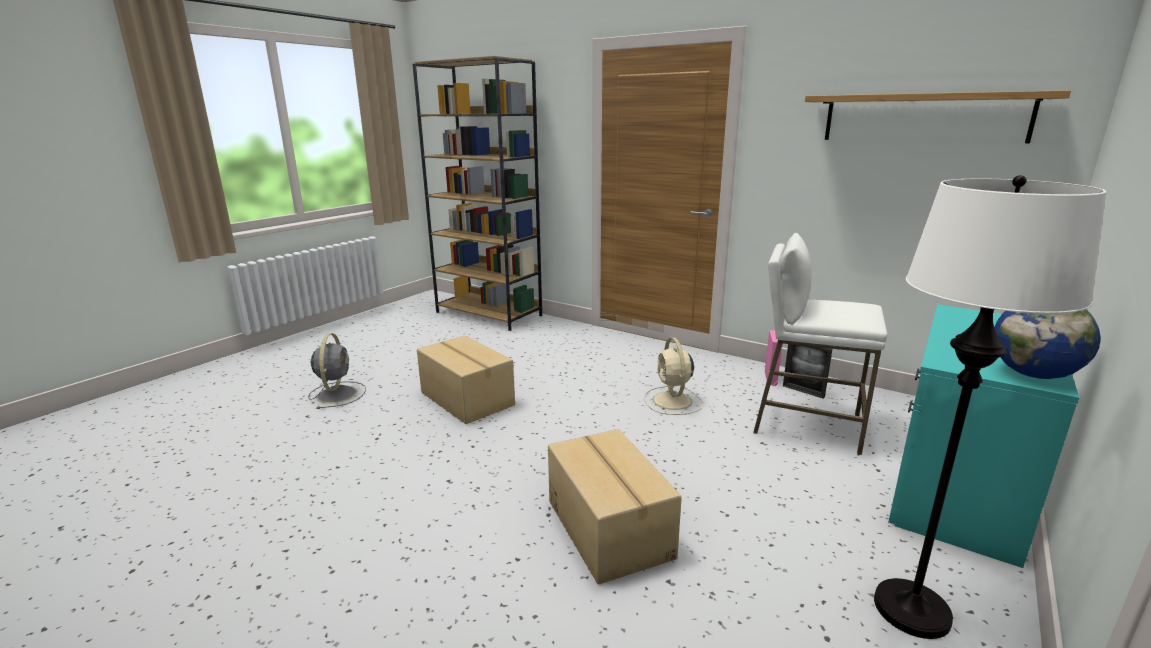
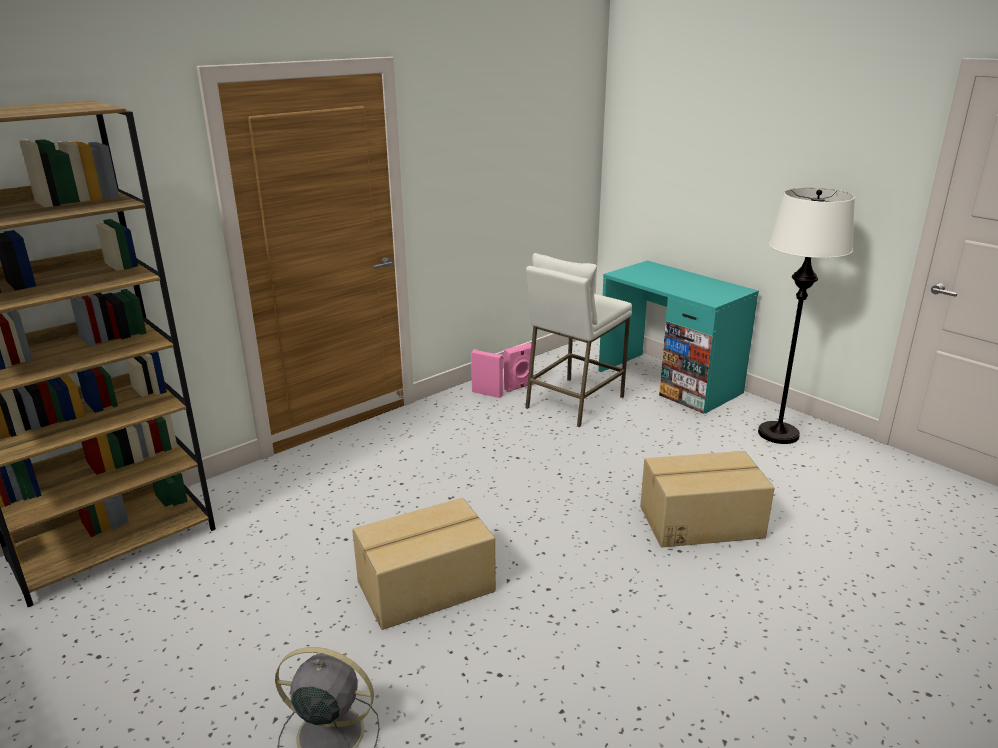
camera: 75 degrees left, 5 degrees up
beige fan [644,337,703,415] -> none
picture frame [783,344,832,399] -> pink speaker [504,343,534,392]
shelf [805,90,1071,143] -> none
globe [994,309,1101,379] -> none

